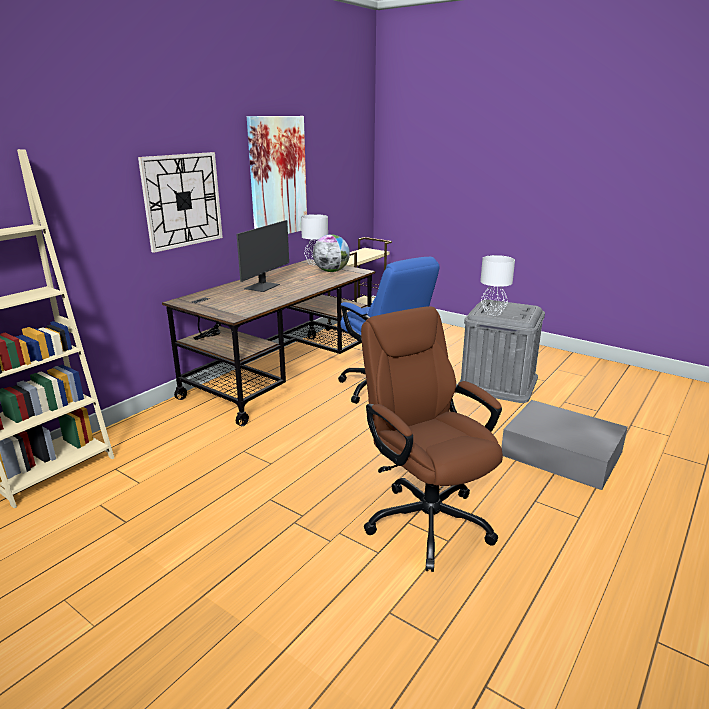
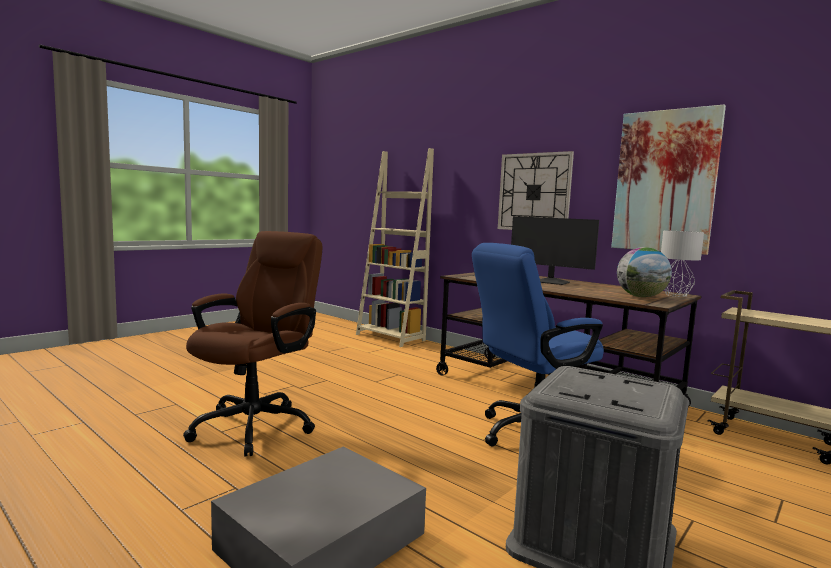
camera: 95 degrees right, 15 degrees down
brown office chair [361,306,503,572] -> brown office chair turned 45 degrees counterclockwise [183,231,322,457]
grey table lamp [480,255,515,316] -> none

